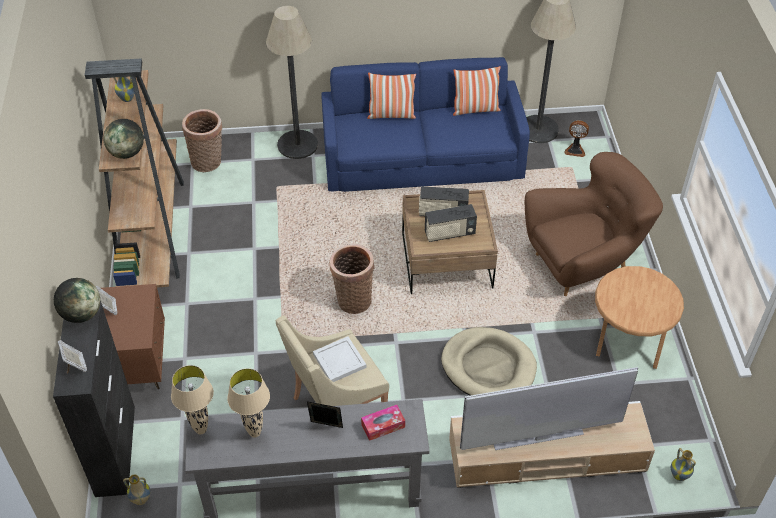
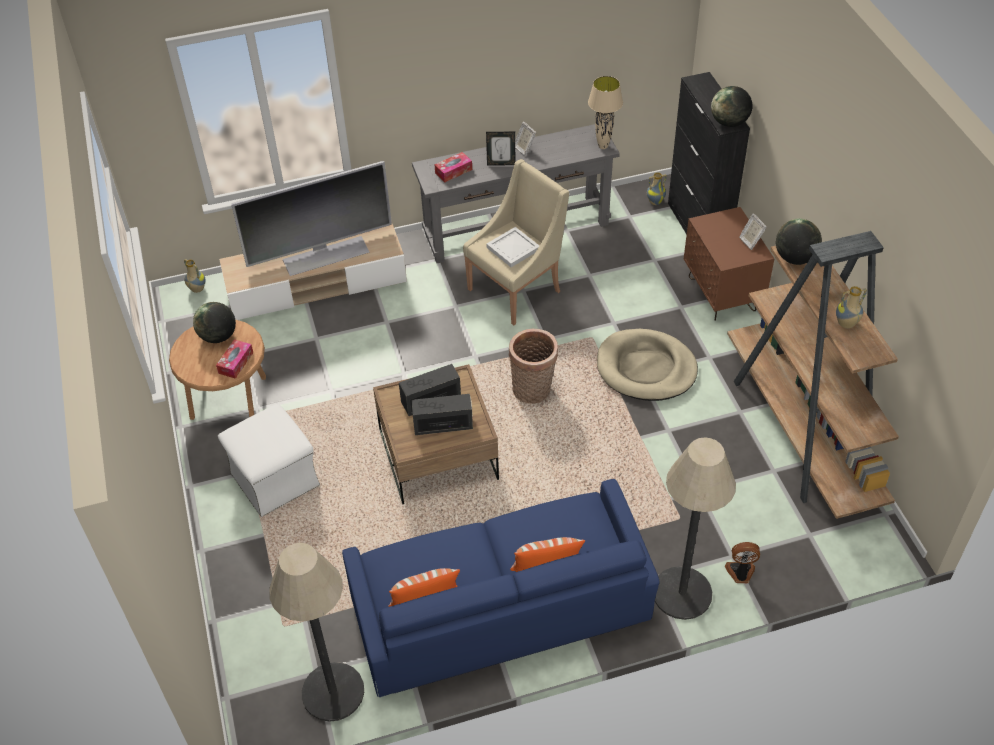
camera: 170 degrees right, 0 degrees up
picture frame [58,340,87,374] -> picture frame moved to [515,122,536,156]
basket [182,109,222,172] -> none
beige table lamp [227,368,270,438] -> none
beige dog bed [441,327,537,396] -> beige dog bed moved to [597,329,698,401]
brown armchair [525,152,663,296] -> white ottoman [218,404,320,517]
fan [564,120,589,157] -> fan moved to [725,542,760,583]
none -> globe [193,302,236,343]
none -> tissue box [216,339,253,379]

